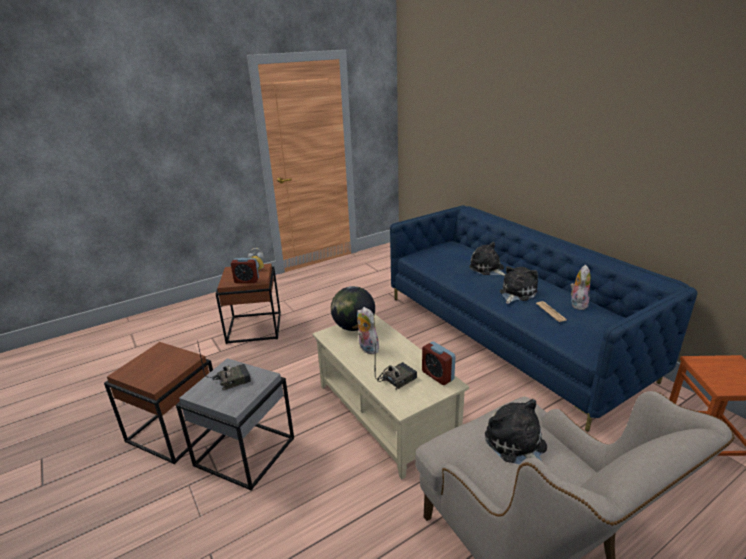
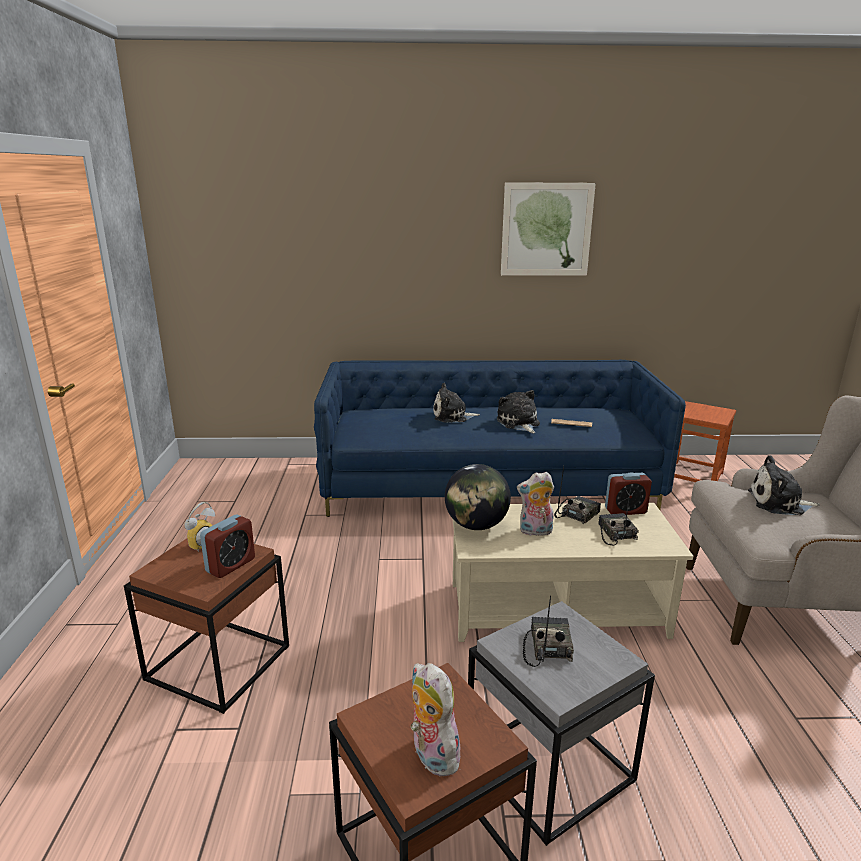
camera: 60 degrees left, 5 degrees down
plush toy [570,265,591,311] -> plush toy moved to [411,663,465,776]
none -> picture [501,182,596,276]
none -> radio [554,466,601,524]

